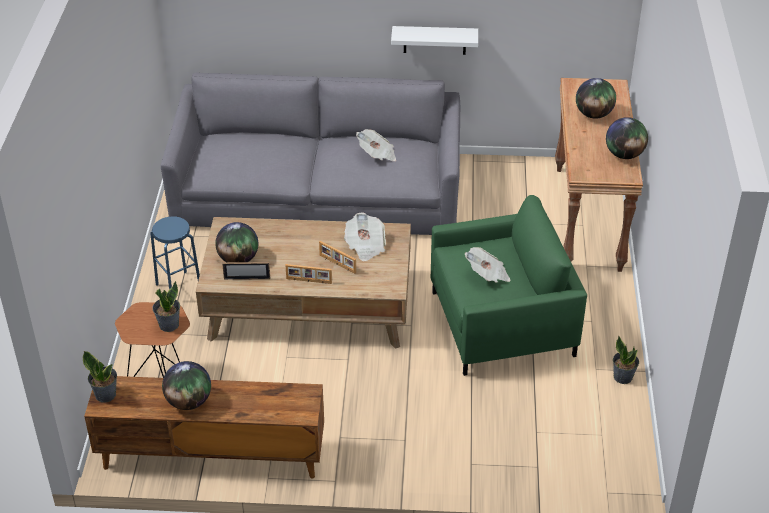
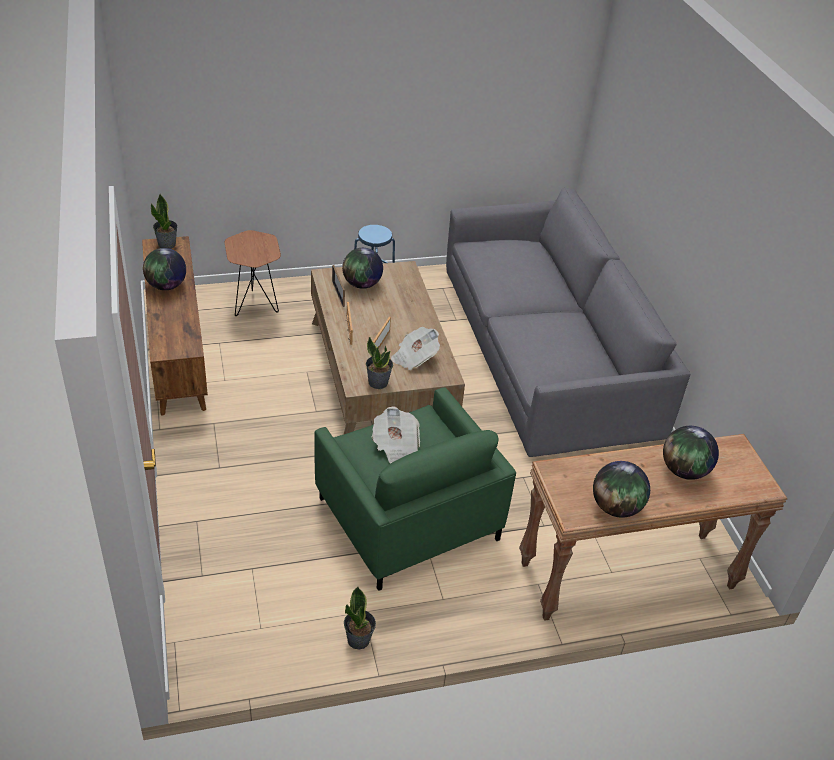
camera: 70 degrees right, 0 degrees up
potted plant [152,281,180,332] -> potted plant moved to [366,337,393,389]
newspaper [356,129,396,161] -> none
white shelf [391,26,478,55] -> none

